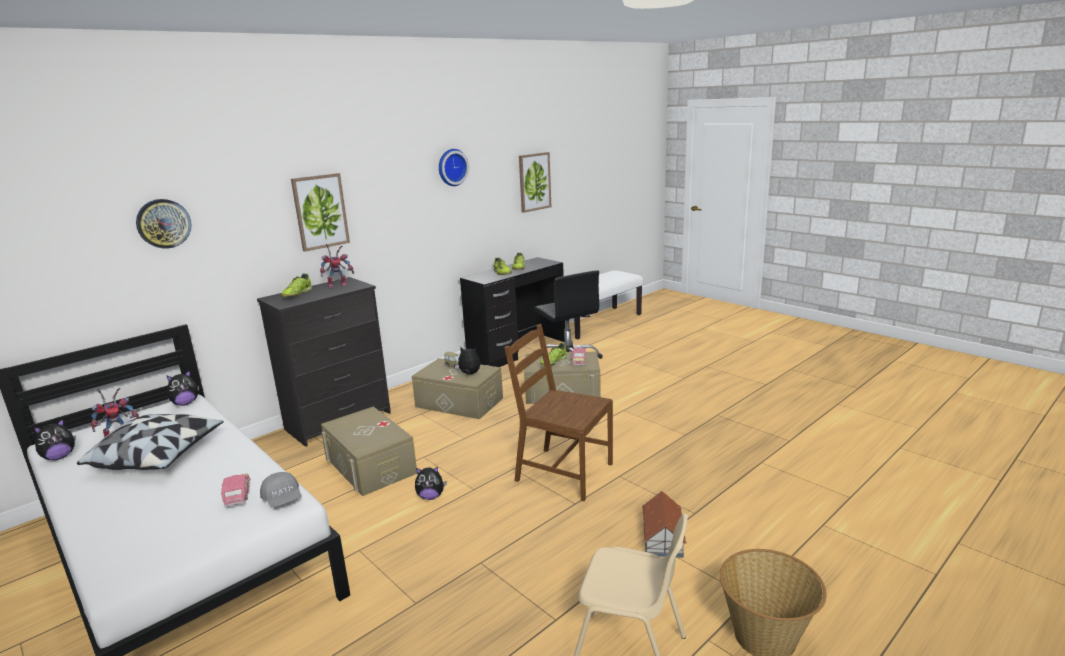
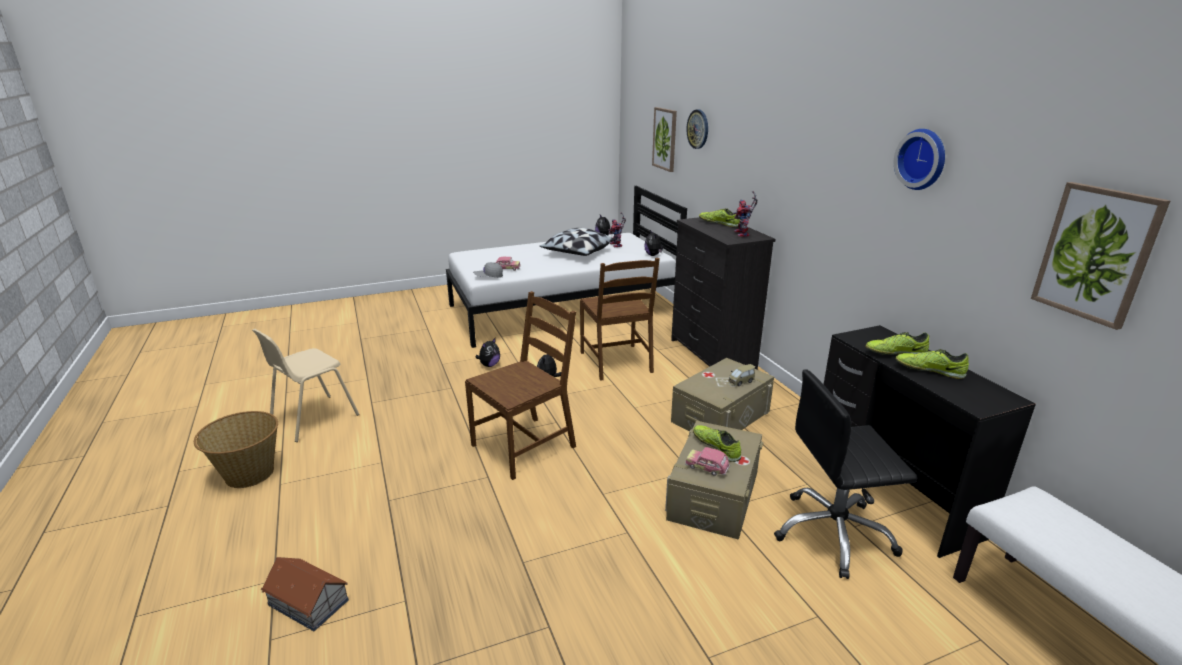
camera: 110 degrees right, 5 degrees up
picture [291,173,350,252] -> picture moved to [652,107,677,172]
beige storage box [321,406,417,496] -> brown chair [580,258,660,381]
plush toy [455,346,480,374] -> plush toy moved to [475,338,500,367]
toy house [642,491,687,558] -> toy house moved to [261,557,349,631]

